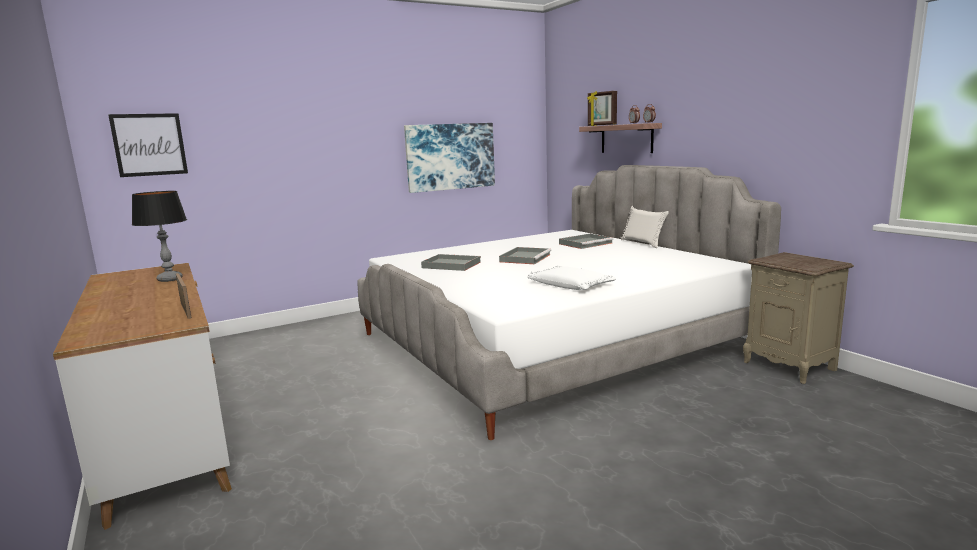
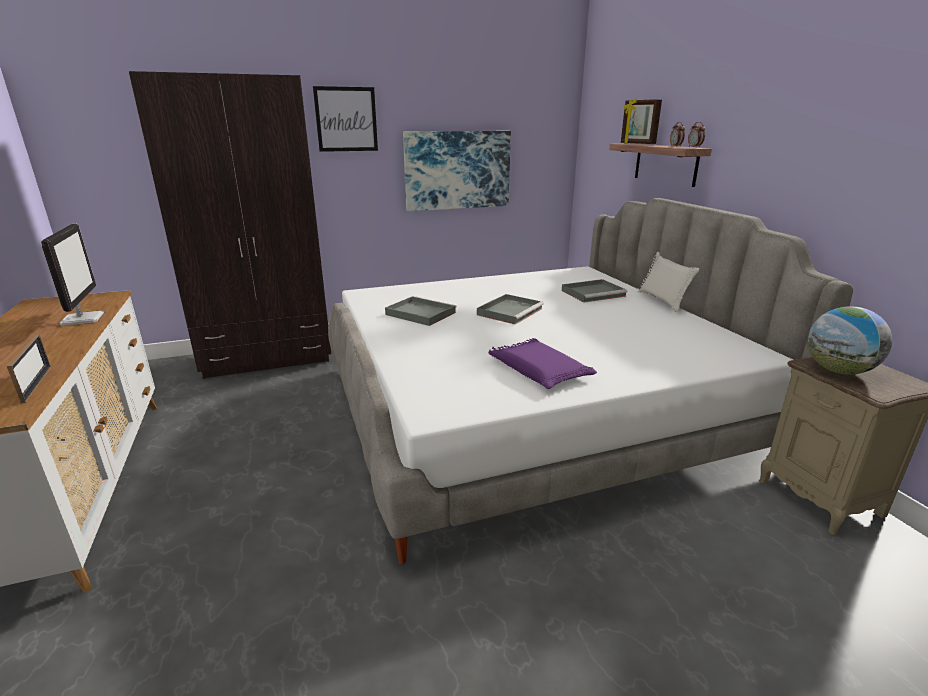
camera: 10 degrees right, 10 degrees up
picture [108,113,188,177] -> picture moved to [313,86,378,152]
table lamp [132,191,187,282] -> monitor [41,224,104,326]
white pillow [527,266,616,290] -> purple pillow [488,338,597,389]
none -> brown wardrobe [129,71,331,379]
none -> globe [808,306,892,375]

